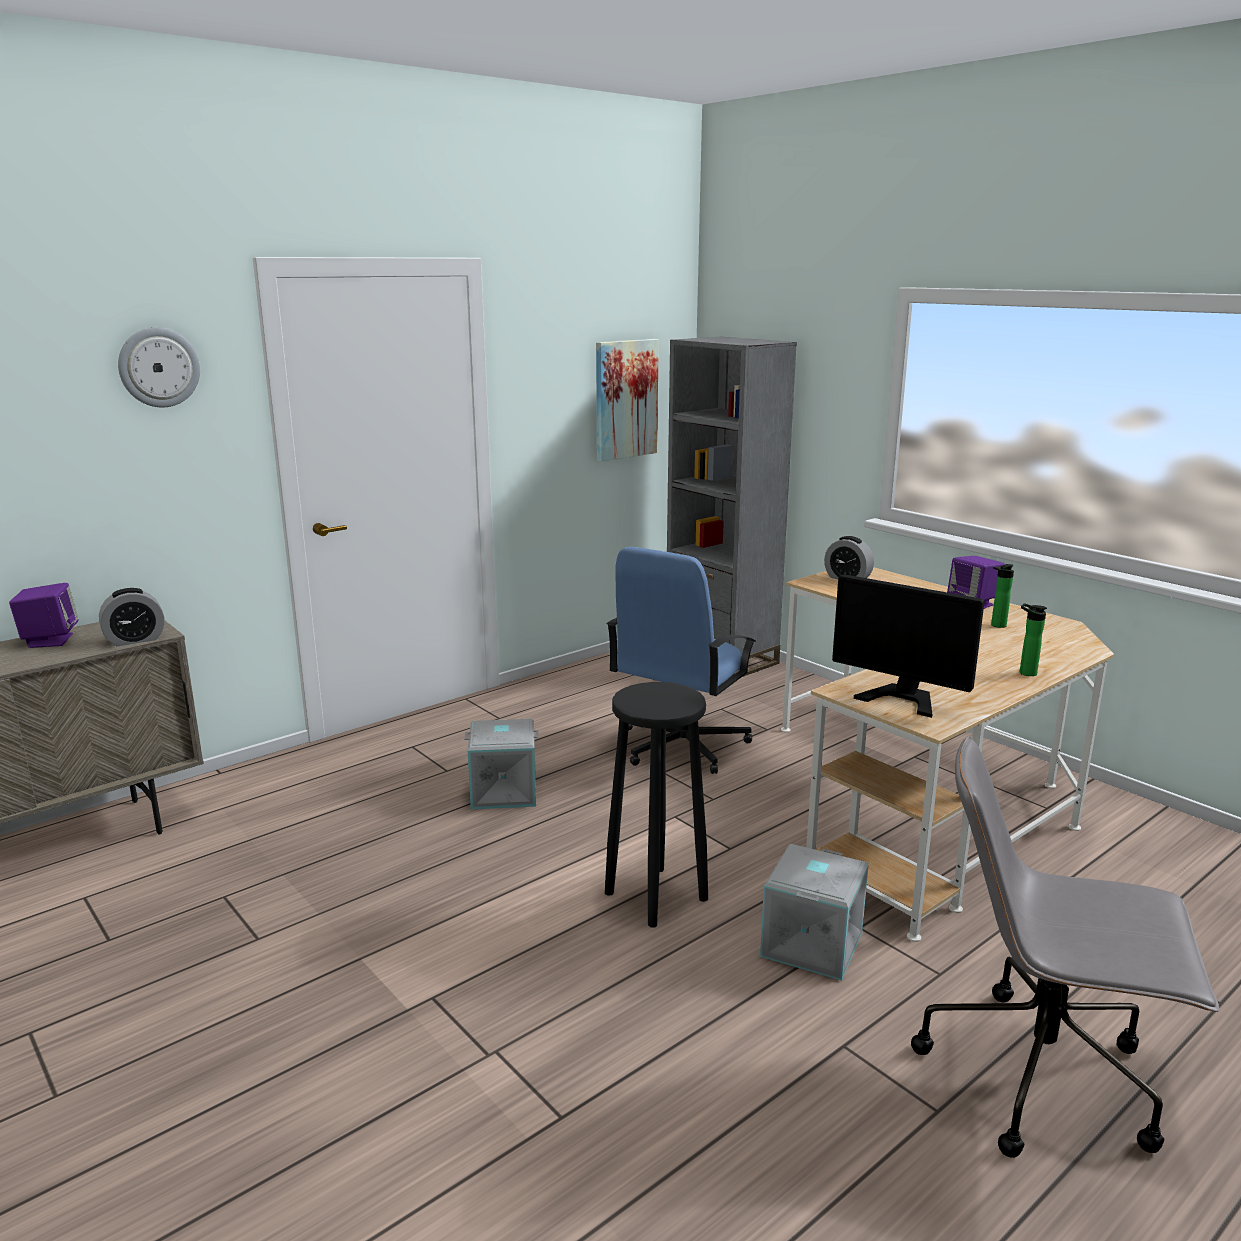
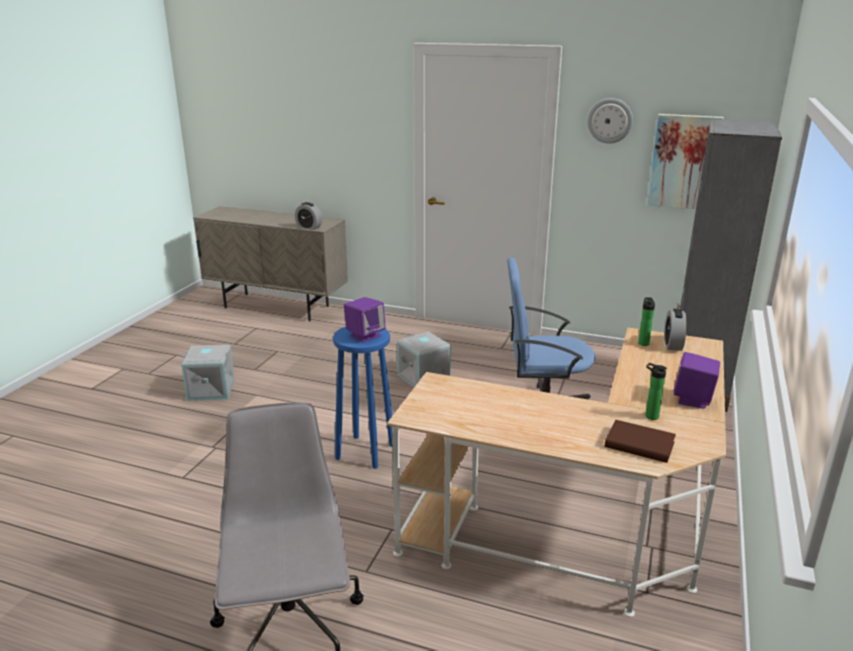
camera: 60 degrees right, 5 degrees up
purple speaker [9,583,79,648] -> purple speaker moved to [344,297,386,343]
wall clock [118,327,200,407] -> wall clock moved to [587,98,633,144]
black stool [605,682,708,928] -> blue stool [333,327,392,469]
grey storage box [760,844,869,981] -> grey storage box moved to [181,345,235,401]
monitor [832,574,984,718] -> none
bottle [1020,603,1047,676] -> bottle moved to [638,297,655,346]
none -> brown book [605,420,676,463]

